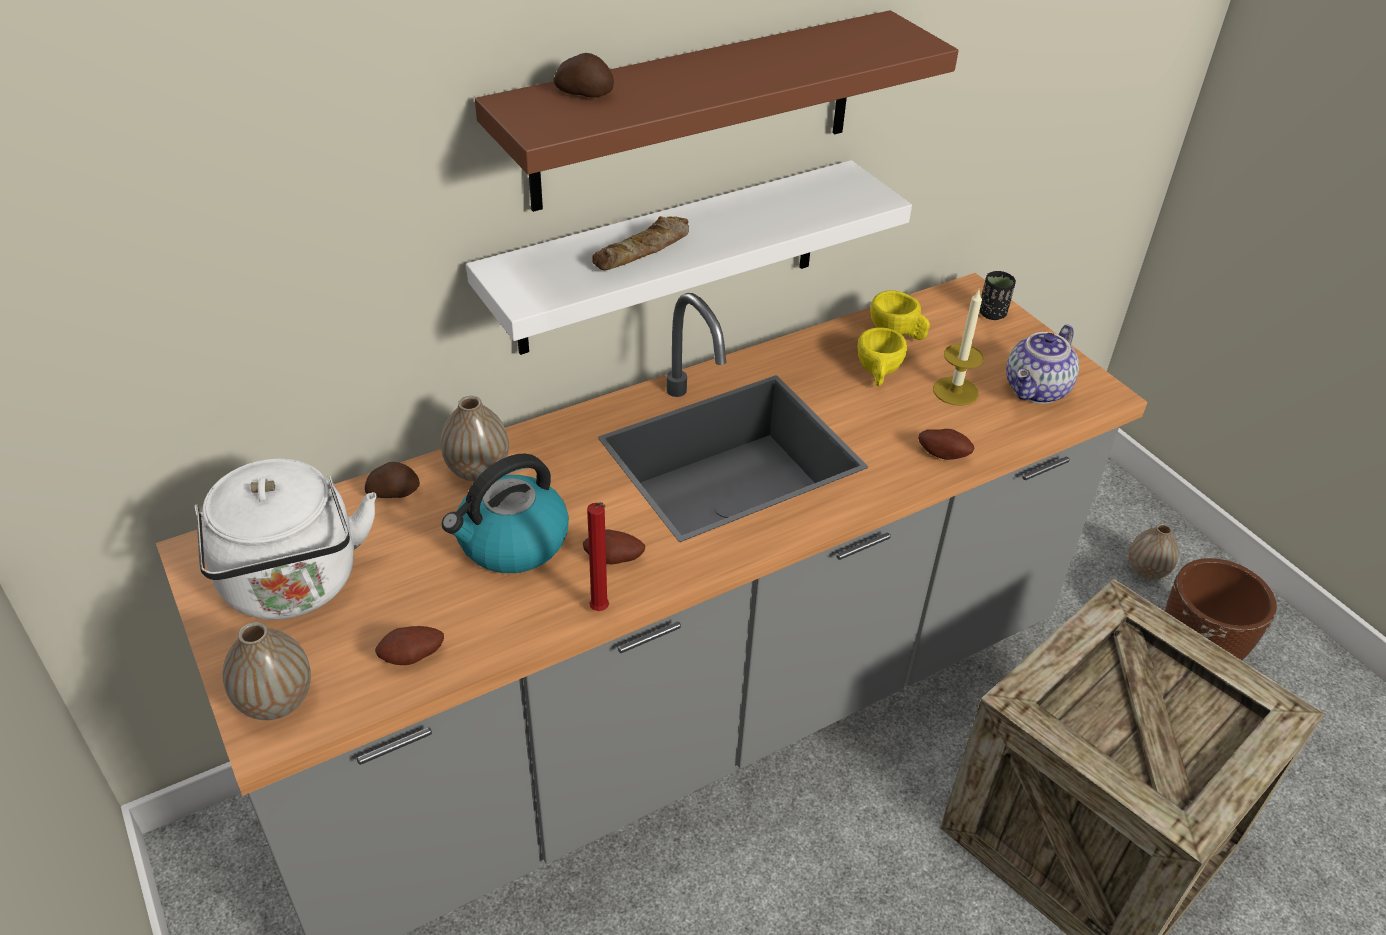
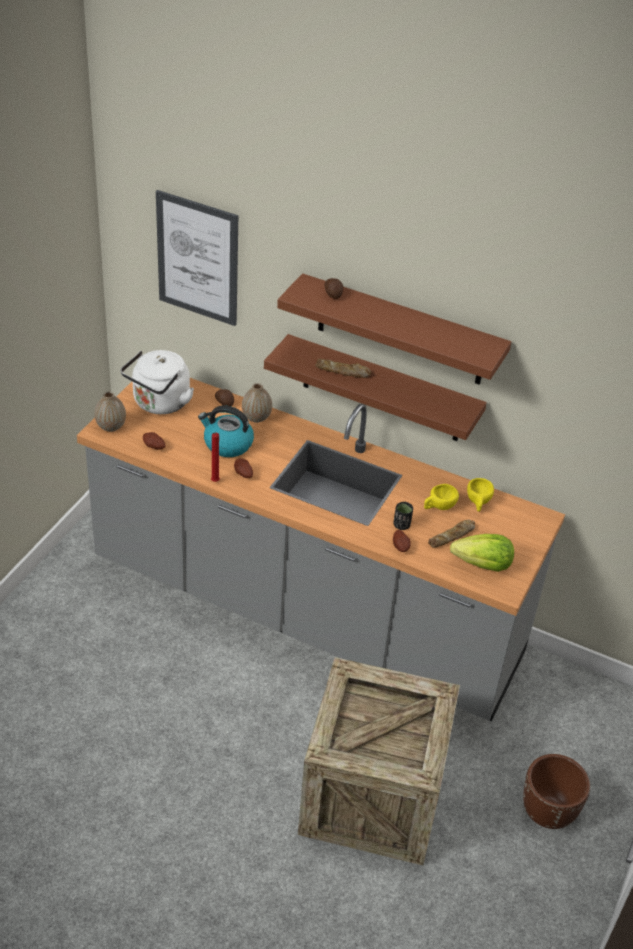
camera: 55 degrees right, 0 degrees up
white shelf [466,160,912,355] -> brown shelf [264,334,487,441]
candle [933,290,984,406] -> bread [428,520,475,548]
black cup [979,271,1016,320] -> black cup moved to [394,502,413,530]
teapot [1006,325,1079,404] -> lettuce [450,534,514,572]
vase [1128,523,1179,580] -> none
none -> picture [156,190,238,326]

